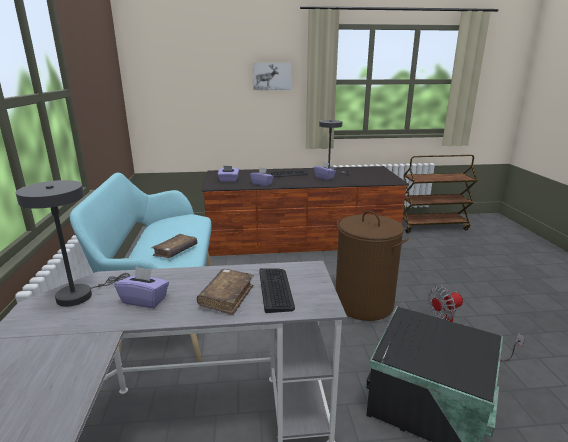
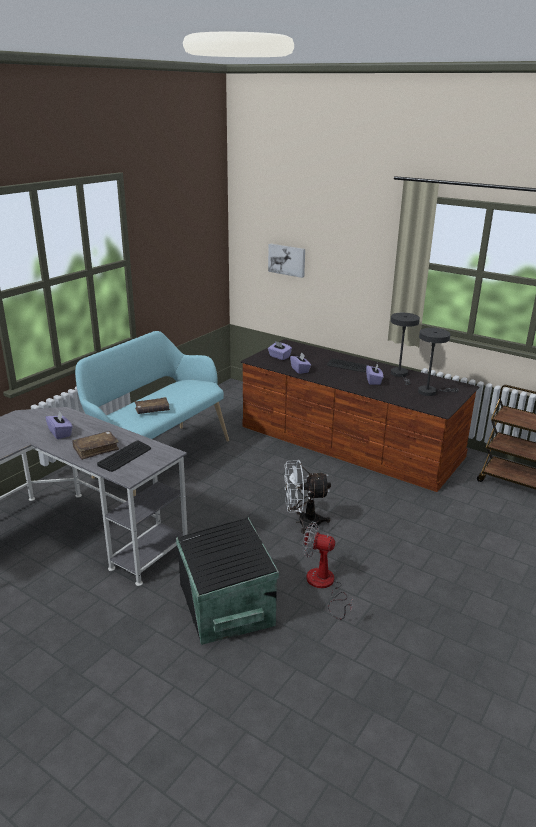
camera: 40 degrees right, 5 degrees up
grey table lamp [16,180,130,307] -> grey table lamp moved to [418,328,459,396]
picture [253,63,291,90] -> picture moved to [268,244,305,278]
brown laundry basket [336,211,409,321] -> white fan [284,460,331,534]

